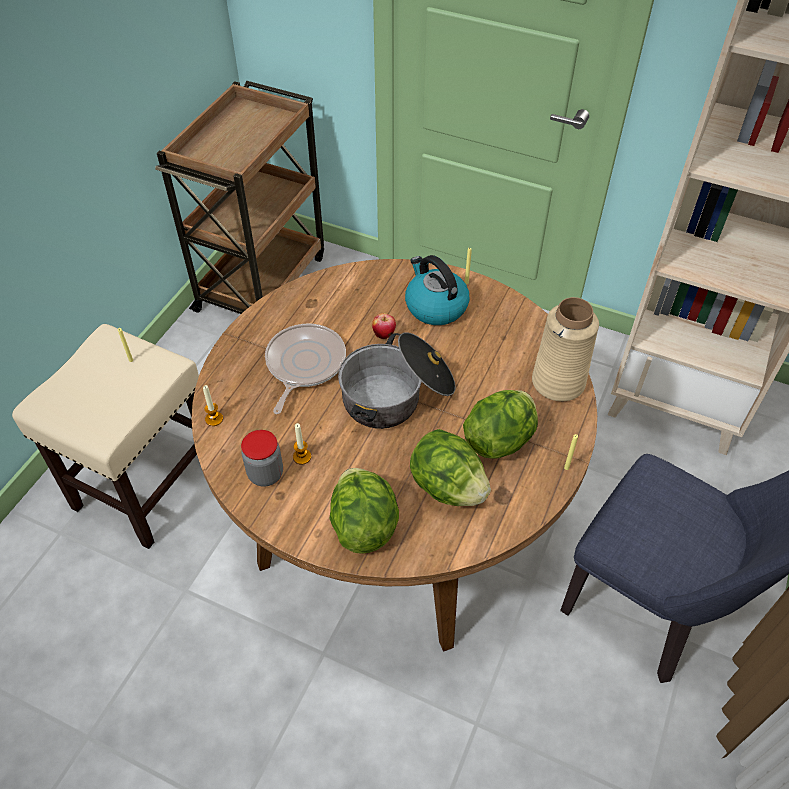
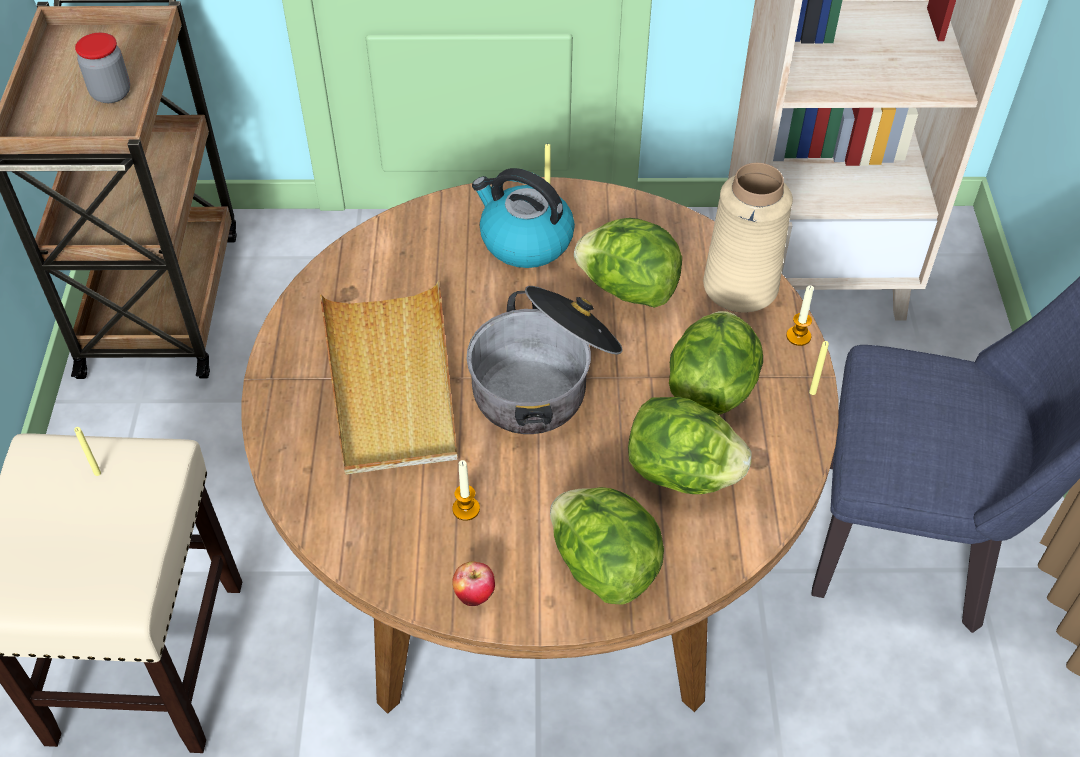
camera: 25 degrees left, 0 degrees up
candle [203,385,223,426] -> candle moved to [786,285,814,346]
jar [241,430,283,487] -> jar moved to [75,33,130,103]
frying pan [265,324,346,414] -> beige tray [320,281,457,475]
apple [372,313,396,339] -> apple moved to [452,562,495,606]
none -> lettuce [574,218,682,308]

